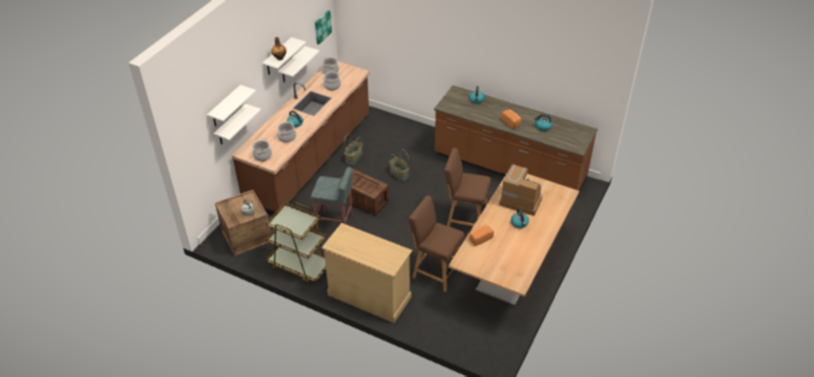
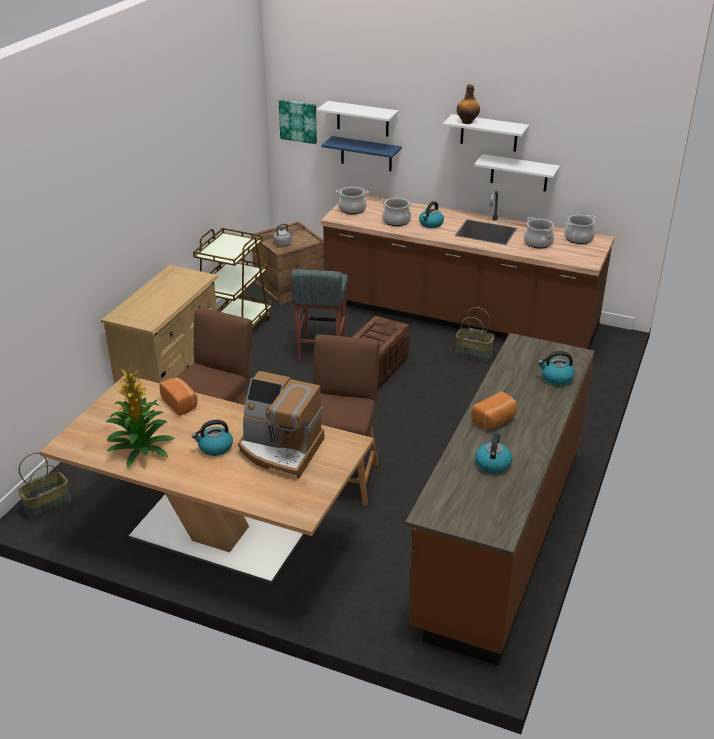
camera: 85 degrees right, 10 degrees down
white shelf [213,104,261,145] -> blue shelf [321,136,402,171]
picture [315,10,332,45] -> picture moved to [279,100,317,144]
basket [389,149,409,181] -> basket moved to [18,452,71,519]
coffee machine [499,164,543,216] -> coffee machine turned 90 degrees clockwise [238,371,324,479]
none -> potted plant [106,364,175,468]

